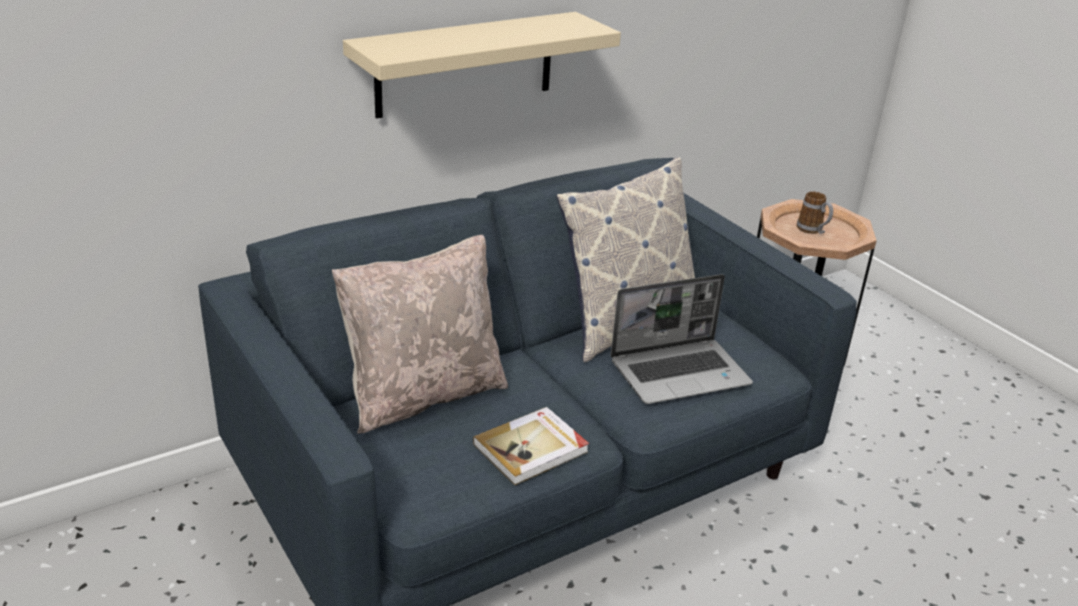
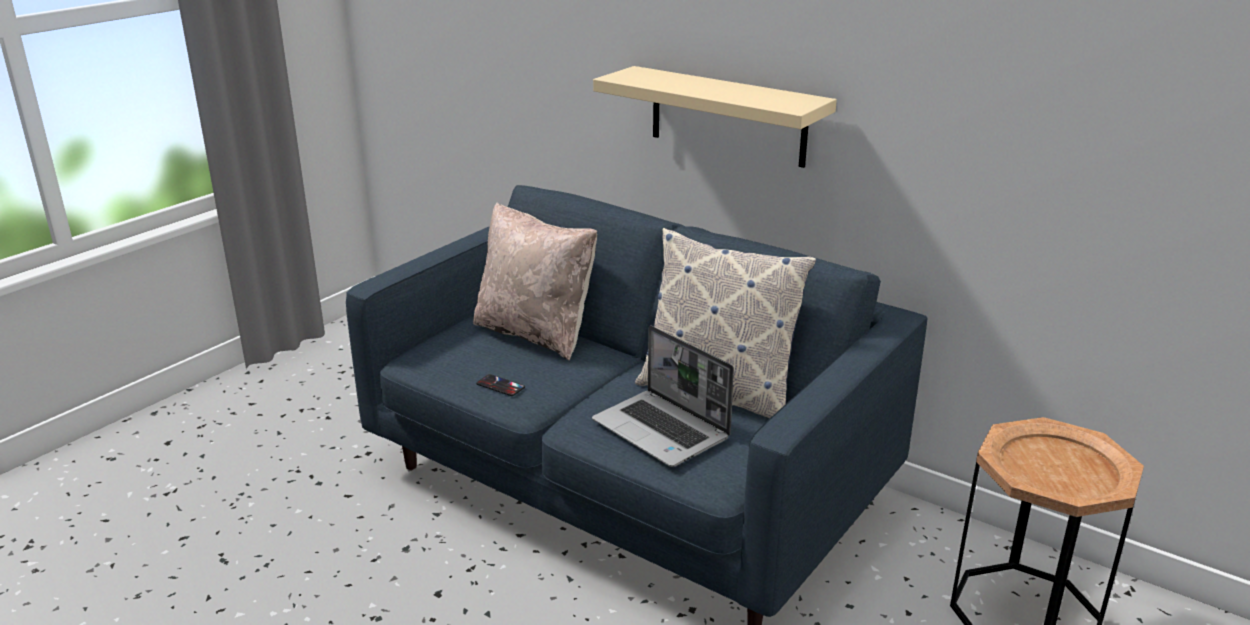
camera: 70 degrees right, 5 degrees down
book [473,407,589,485] -> phone [476,374,525,396]
mug [797,191,833,234] -> none

